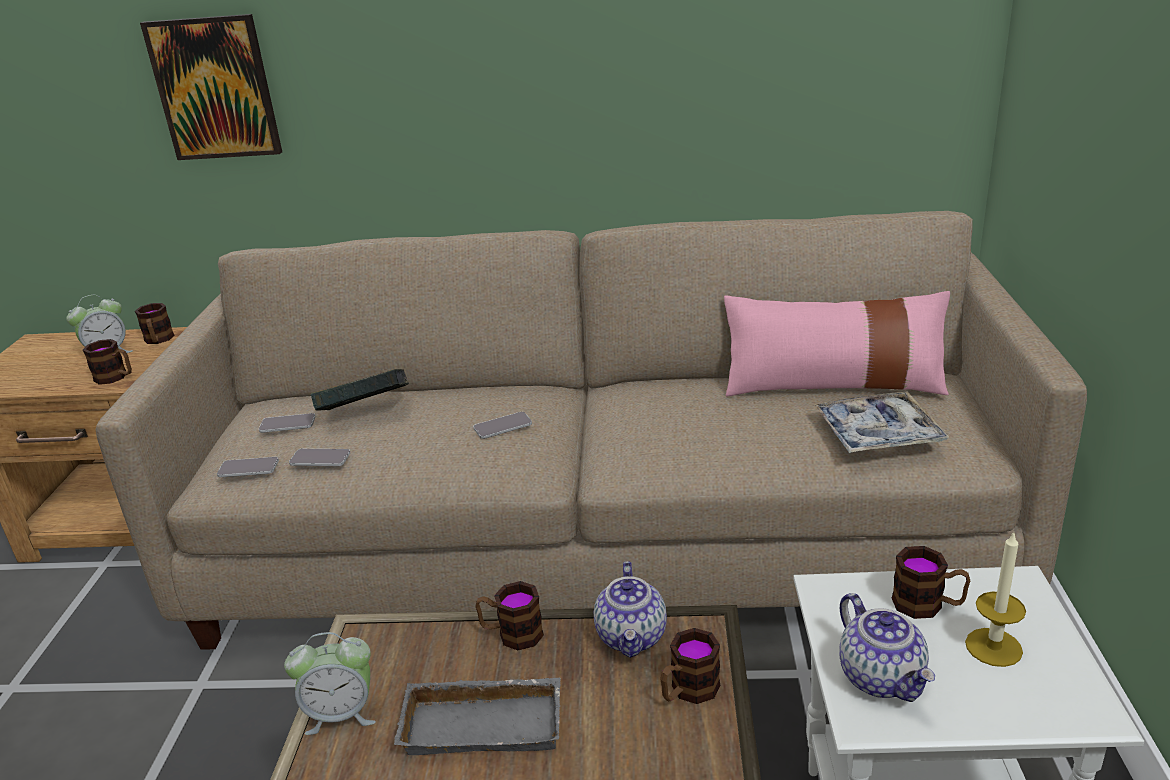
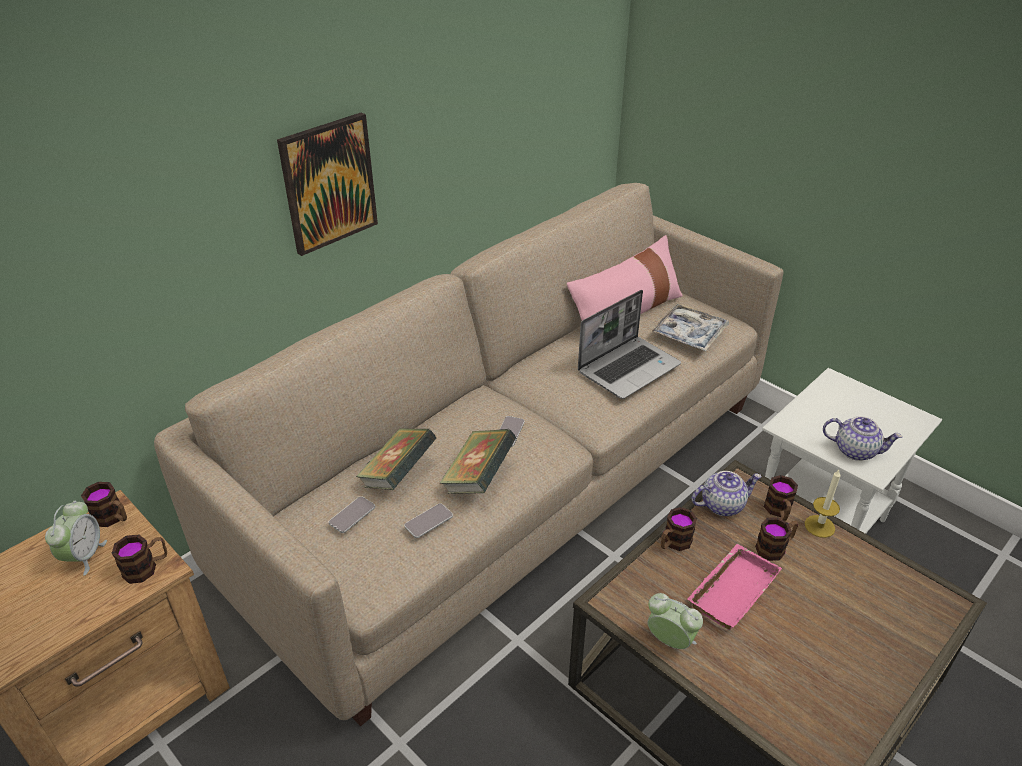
camera: 50 degrees left, 10 degrees up
picture [140,14,282,160] -> picture moved to [277,113,378,256]
phone [217,457,279,477] -> none
alarm clock [284,632,376,735] -> alarm clock turned 90 degrees counterclockwise [648,593,703,649]
grey tray [394,678,561,755] -> pink tray [687,544,782,630]
teapot [594,561,667,658] -> teapot turned 60 degrees counterclockwise [692,471,762,516]
mug [892,546,970,619] -> mug moved to [755,517,798,561]
candle [965,532,1026,667] -> candle moved to [805,470,841,538]
none -> book [440,429,516,494]
none -> laptop [578,290,681,399]

